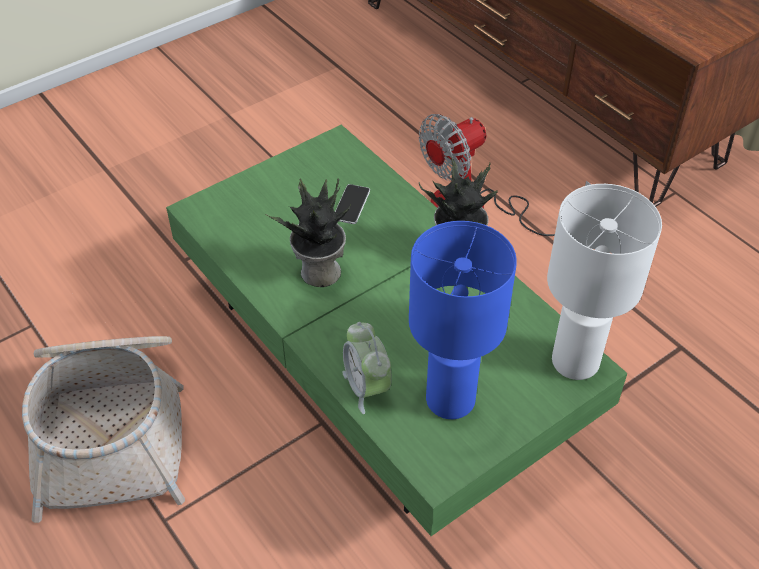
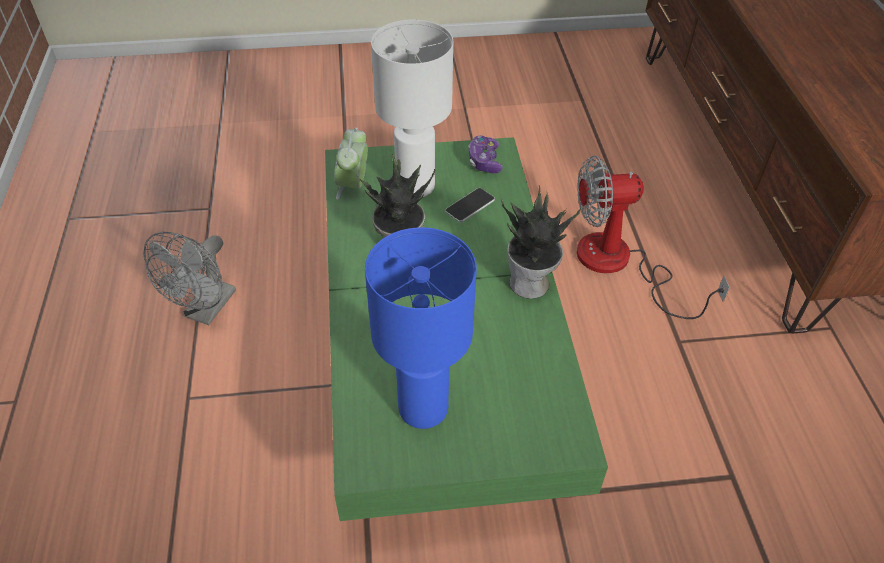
camera: 30 degrees right, 0 degrees up
basket [22,336,185,523] -> grey fan [144,232,236,325]
alarm clock [342,322,392,414] -> alarm clock moved to [335,127,368,200]
white table lamp [547,184,662,380] -> white table lamp moved to [371,20,453,197]
none -> game controller [468,136,503,173]

